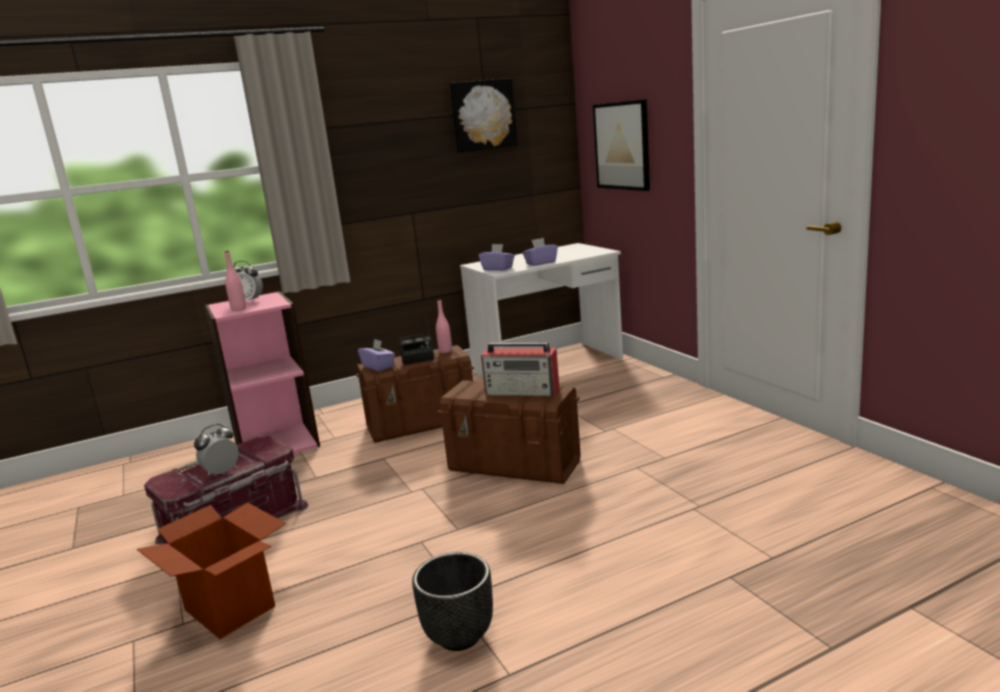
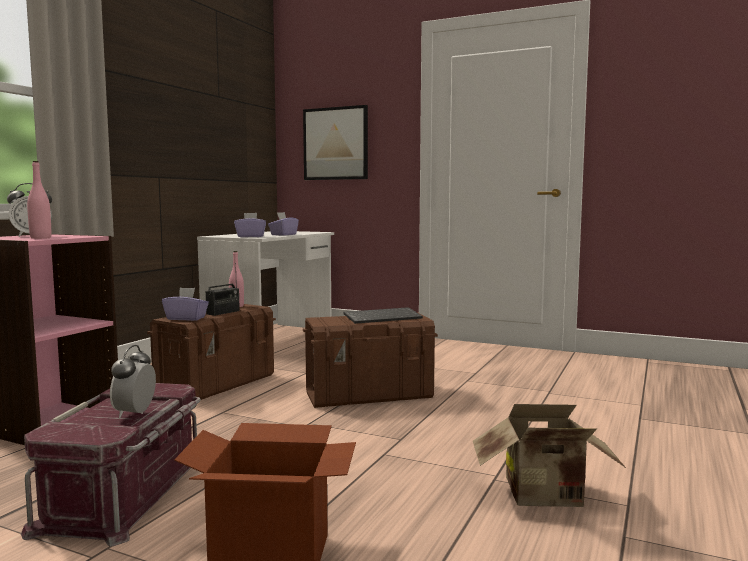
camera: 40 degrees left, 10 degrees down
black planter [412,552,493,651] -> cardboard box [473,404,626,507]
picture [450,78,518,152] -> none
radio [481,343,559,397] -> keyboard [343,307,423,324]

